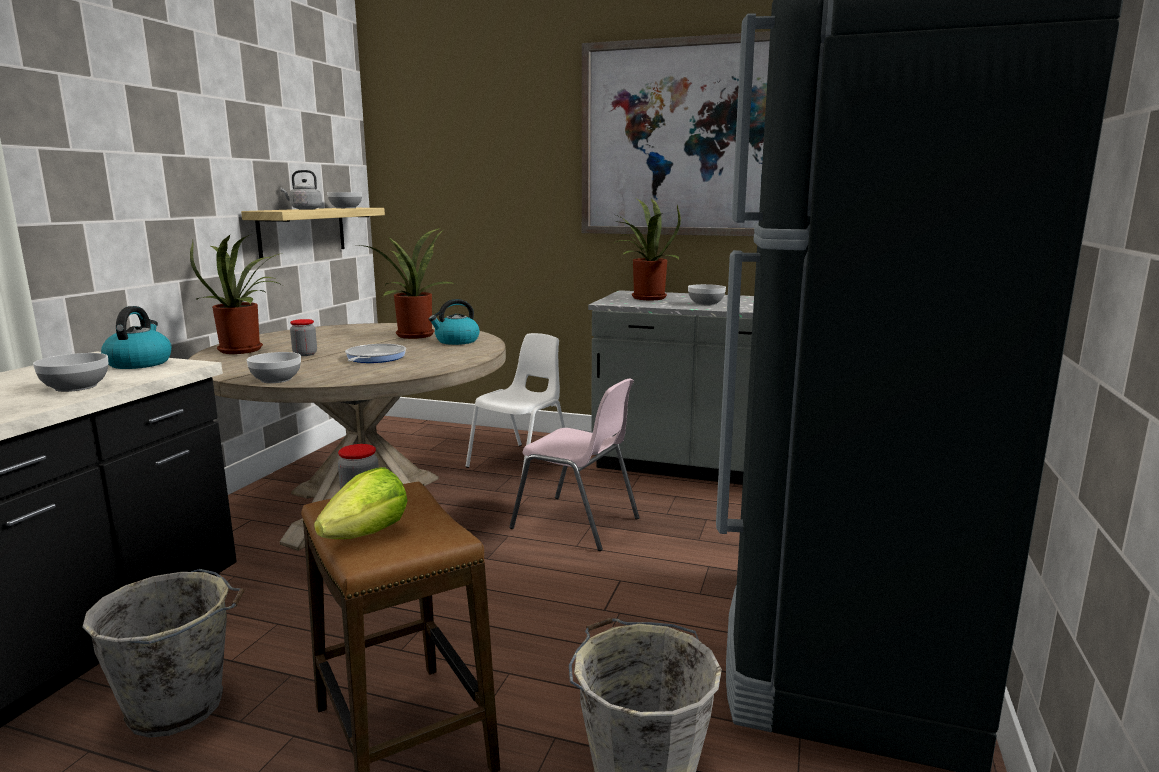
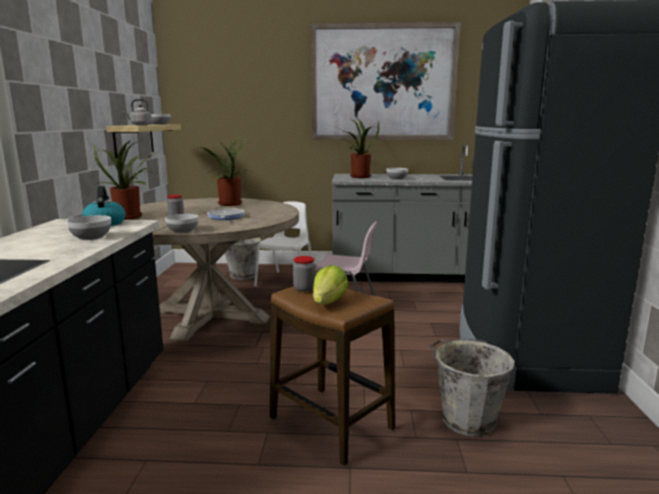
camera: 15 degrees left, 0 degrees up
grey bucket [83,569,245,738] -> grey bucket moved to [225,237,266,280]
kettle [429,299,480,345] -> none

